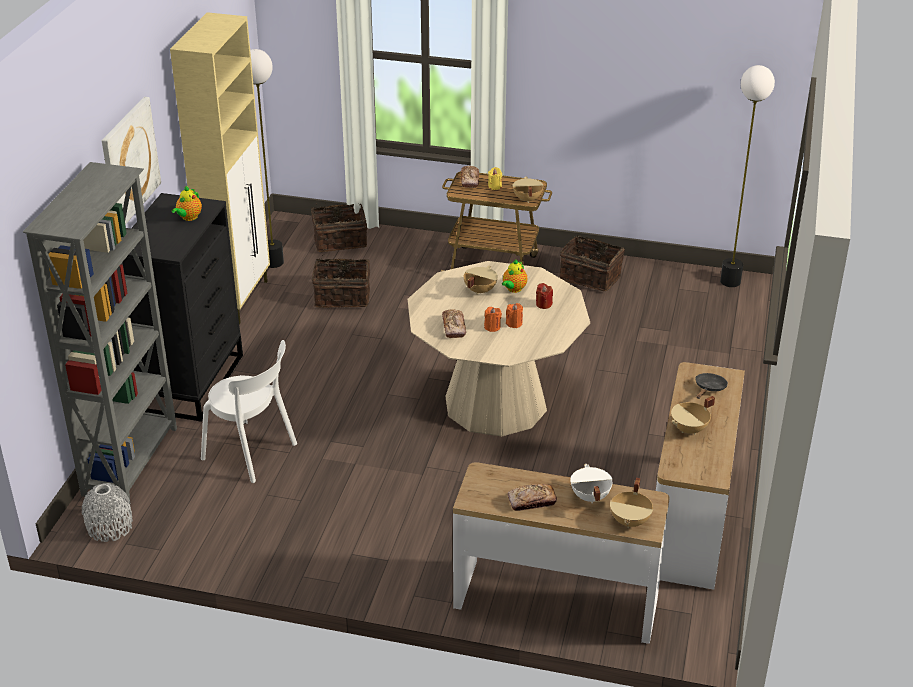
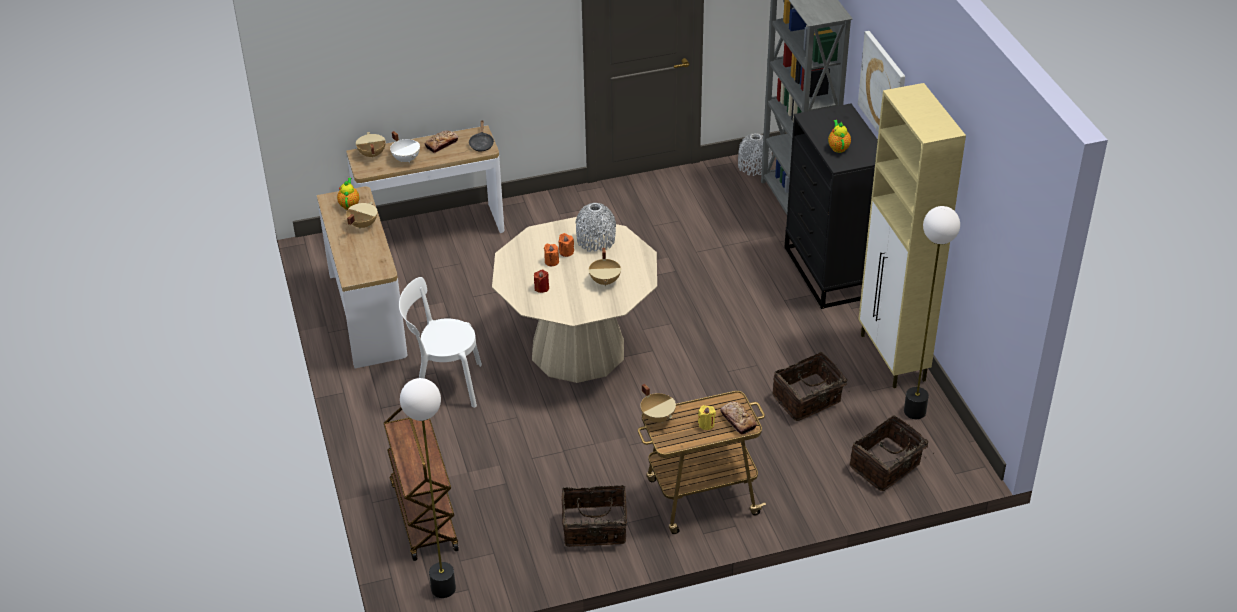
camera: 150 degrees right, 5 degrees up
white chair [201,340,297,483] -> white chair moved to [399,277,482,408]
bread [442,309,466,338] -> grey vase [575,203,616,252]
teapot [502,259,527,293] -> teapot moved to [337,178,360,210]
black frying pan [696,373,728,399] -> black frying pan moved to [469,120,494,151]
none -> brown cart [384,407,459,561]

